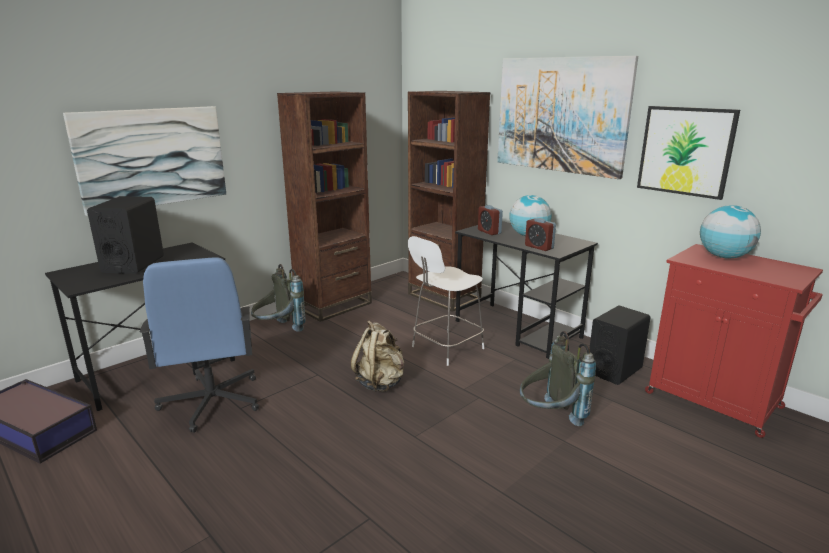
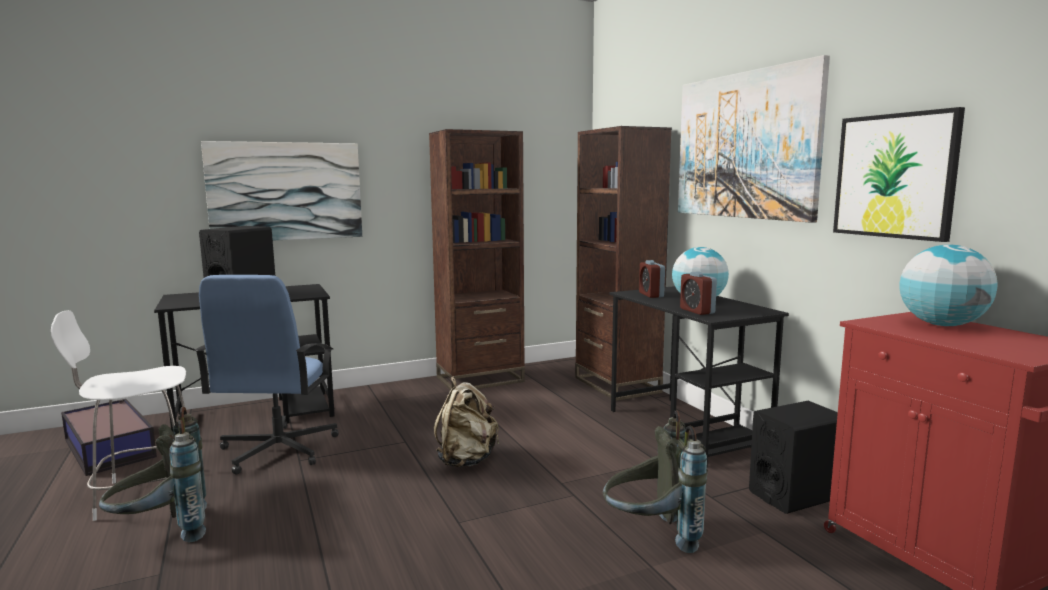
camera: 20 degrees right, 10 degrees down
grey backpack [251,264,306,332] -> grey backpack moved to [99,407,207,542]
white chair [408,236,484,366] -> white chair moved to [51,310,186,521]

